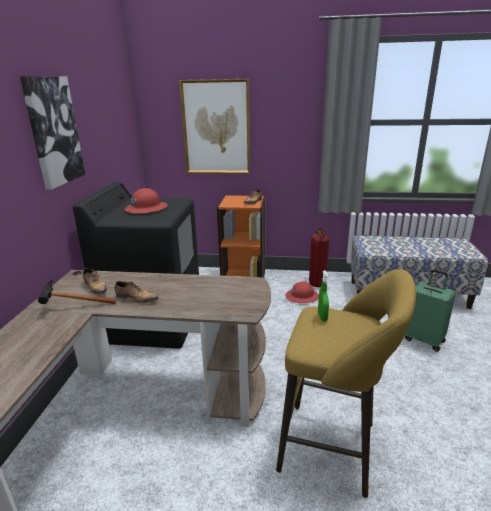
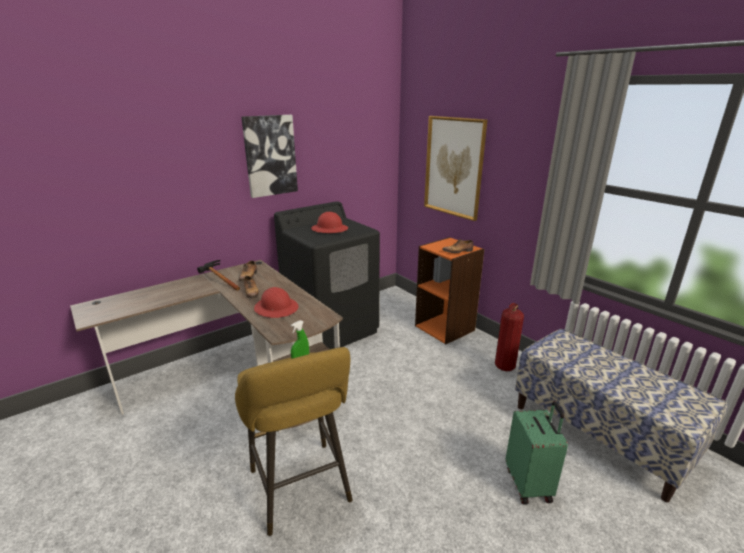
camera: 45 degrees right, 0 degrees up
red hard hat [285,281,319,303] -> red hard hat moved to [254,287,298,318]

